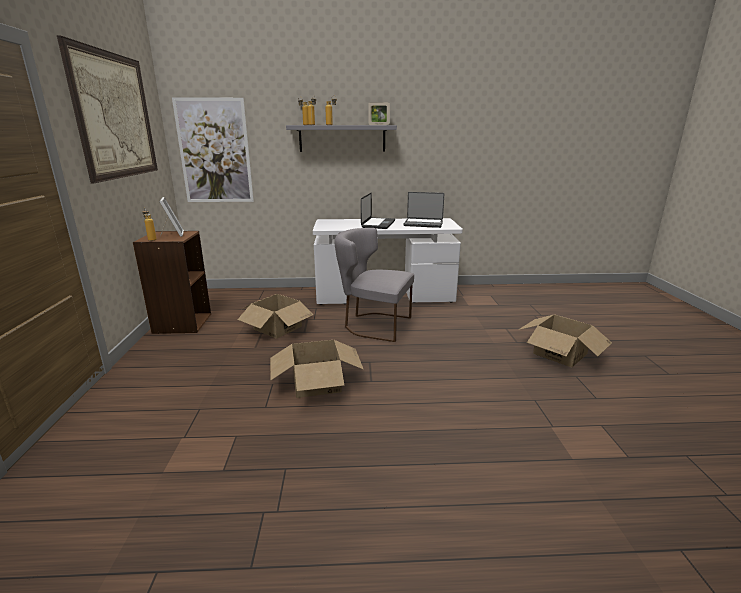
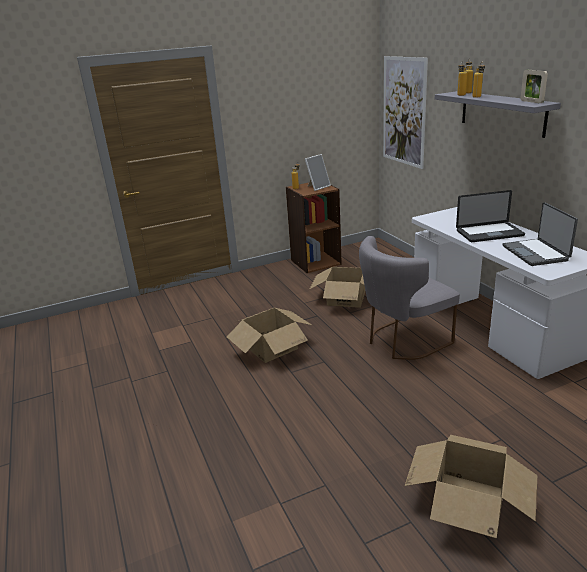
camera: 70 degrees right, 5 degrees up
picture [57,35,158,183] -> none
grey chair [335,228,414,342] -> grey chair turned 120 degrees counterclockwise [359,236,460,360]

